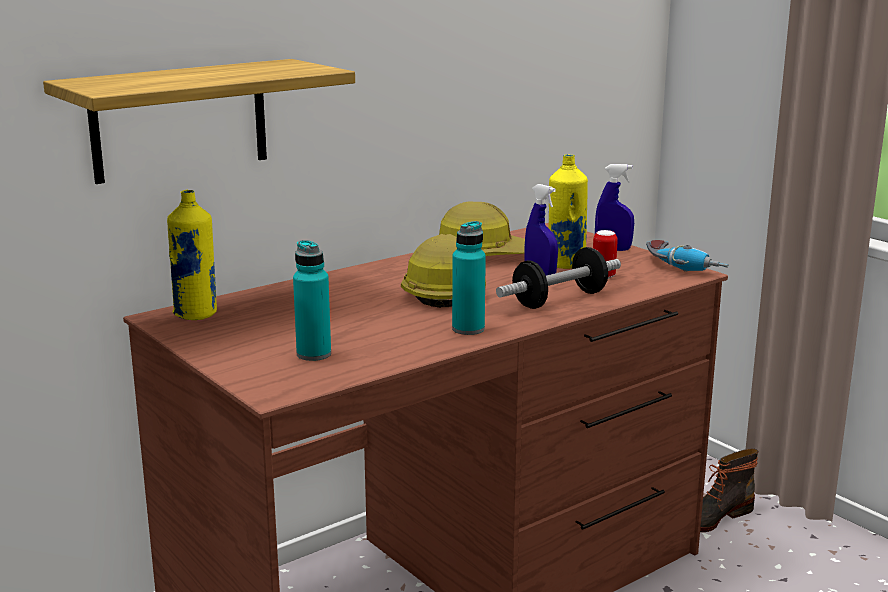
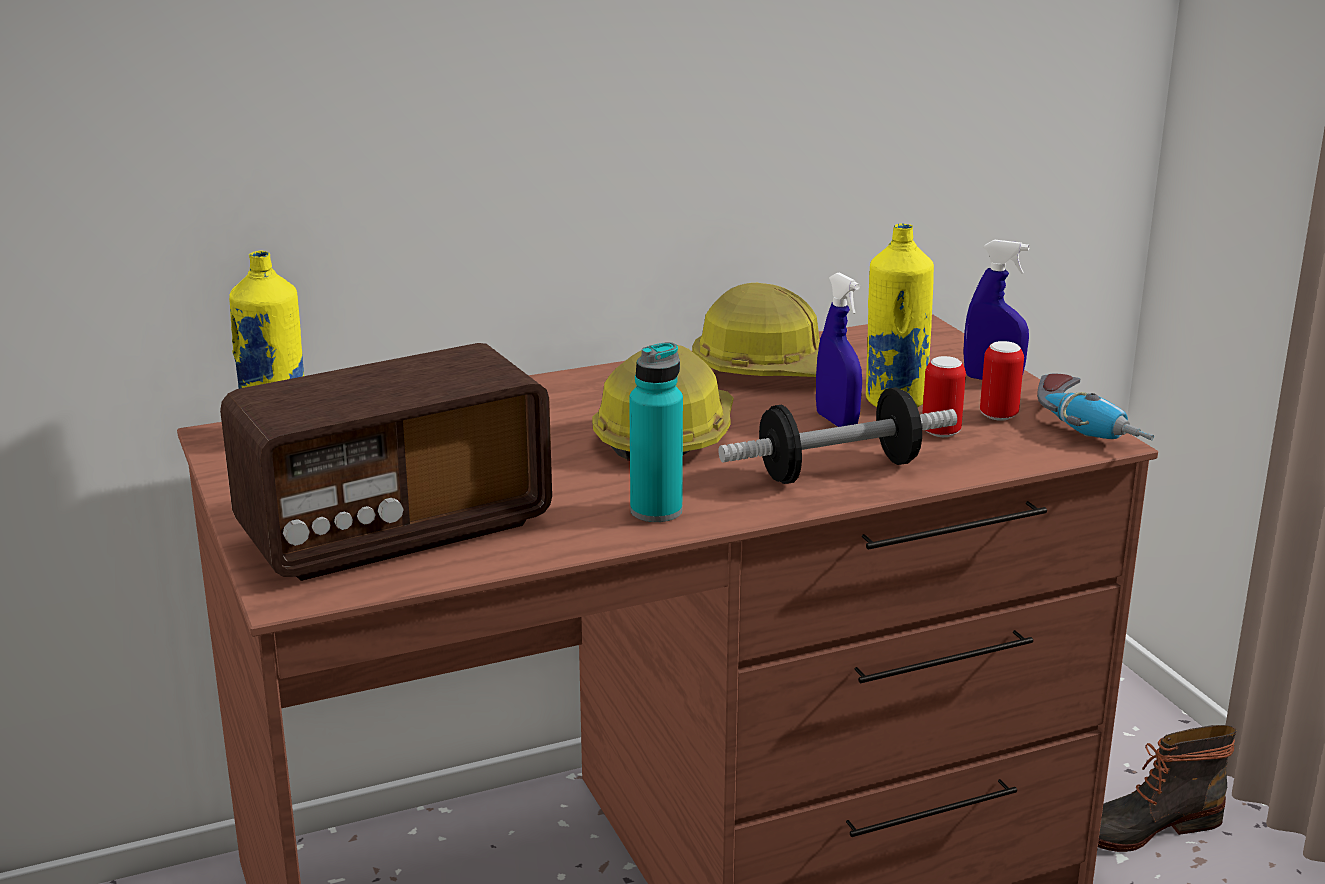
camera: 15 degrees right, 5 degrees up
shelf [43,59,355,184] -> none
turquoise bottle [293,240,331,361] -> radio [220,343,552,581]
none -> can [980,341,1024,421]

